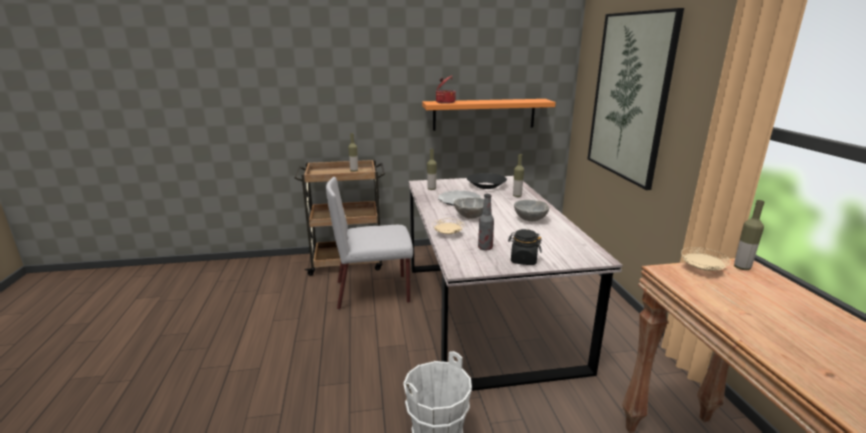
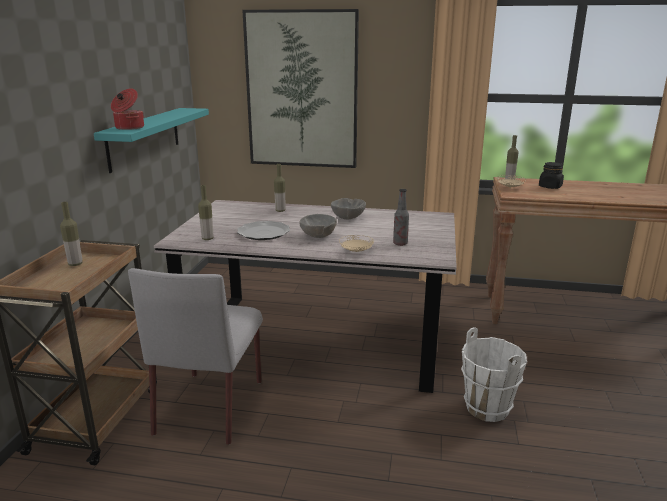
camera: 70 degrees left, 0 degrees up
orange shelf [422,99,556,131] -> turquoise shelf [94,108,209,173]
black bowl [467,173,507,189] -> none
black jar [508,229,542,265] -> black jar moved to [539,162,564,189]

